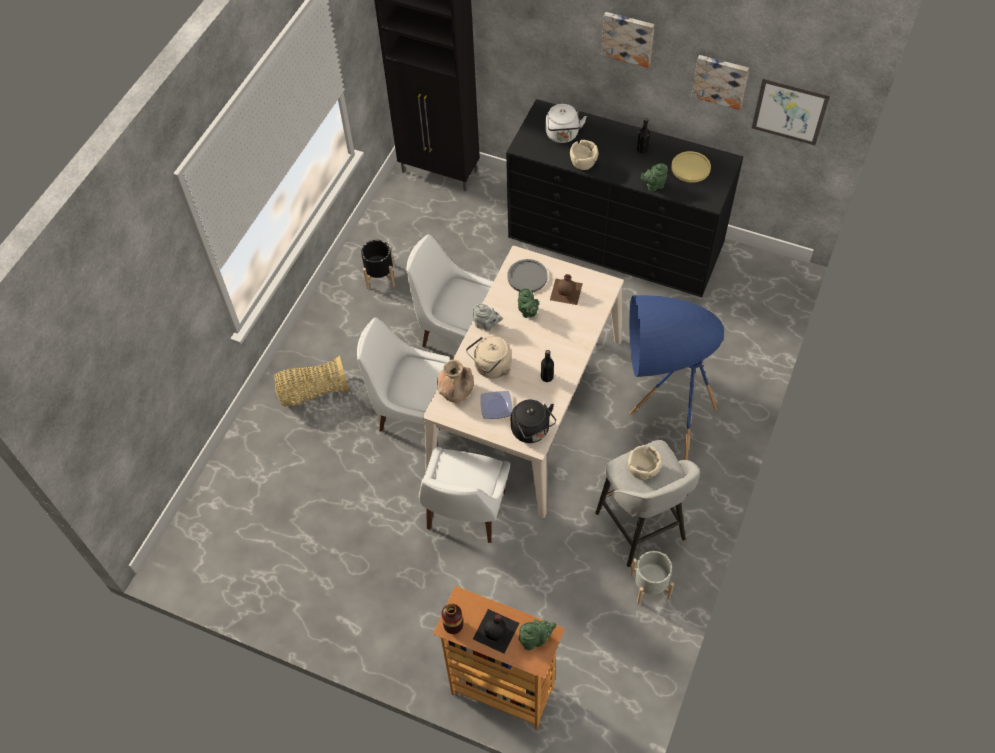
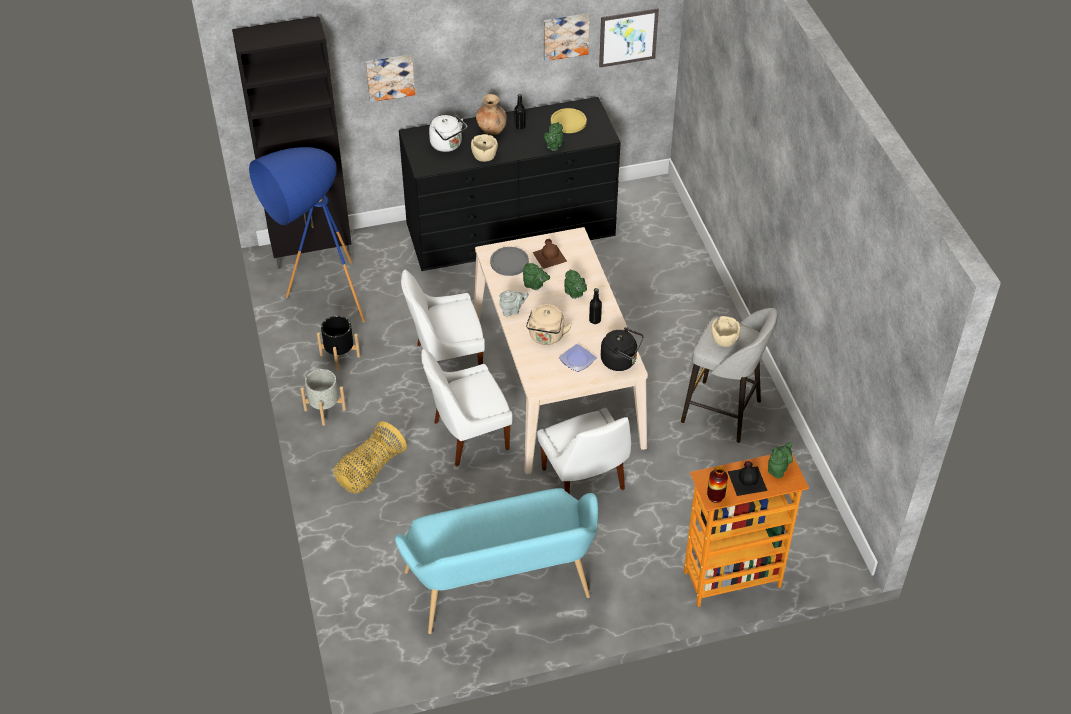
camera: 40 degrees left, 10 degrees down
brown vase [437,360,474,403] -> brown vase moved to [476,94,507,135]
picture [601,12,655,68] -> picture moved to [365,54,415,102]
blue floor lamp [629,295,724,460] -> blue floor lamp moved to [249,147,365,322]
grey planter [630,551,674,604] -> grey planter moved to [300,369,346,426]
none -> turquoise bench [395,488,598,634]
none -> green teapot [564,269,587,299]

